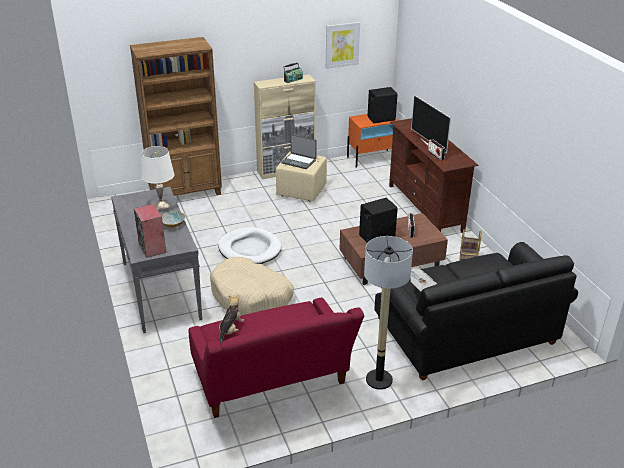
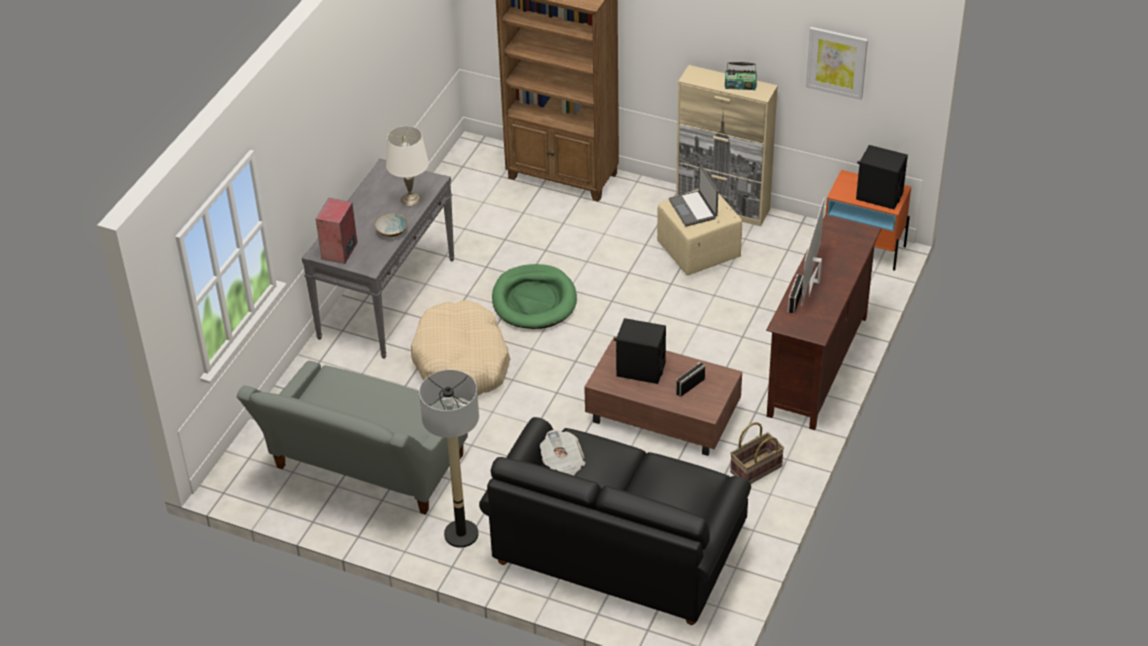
camera: 45 degrees right, 10 degrees up
red sofa [188,298,364,418] -> grey sofa [237,361,468,515]
white dog bed [218,227,282,264] -> green dog bed [492,264,577,329]
plush toy [219,295,244,344] -> none

